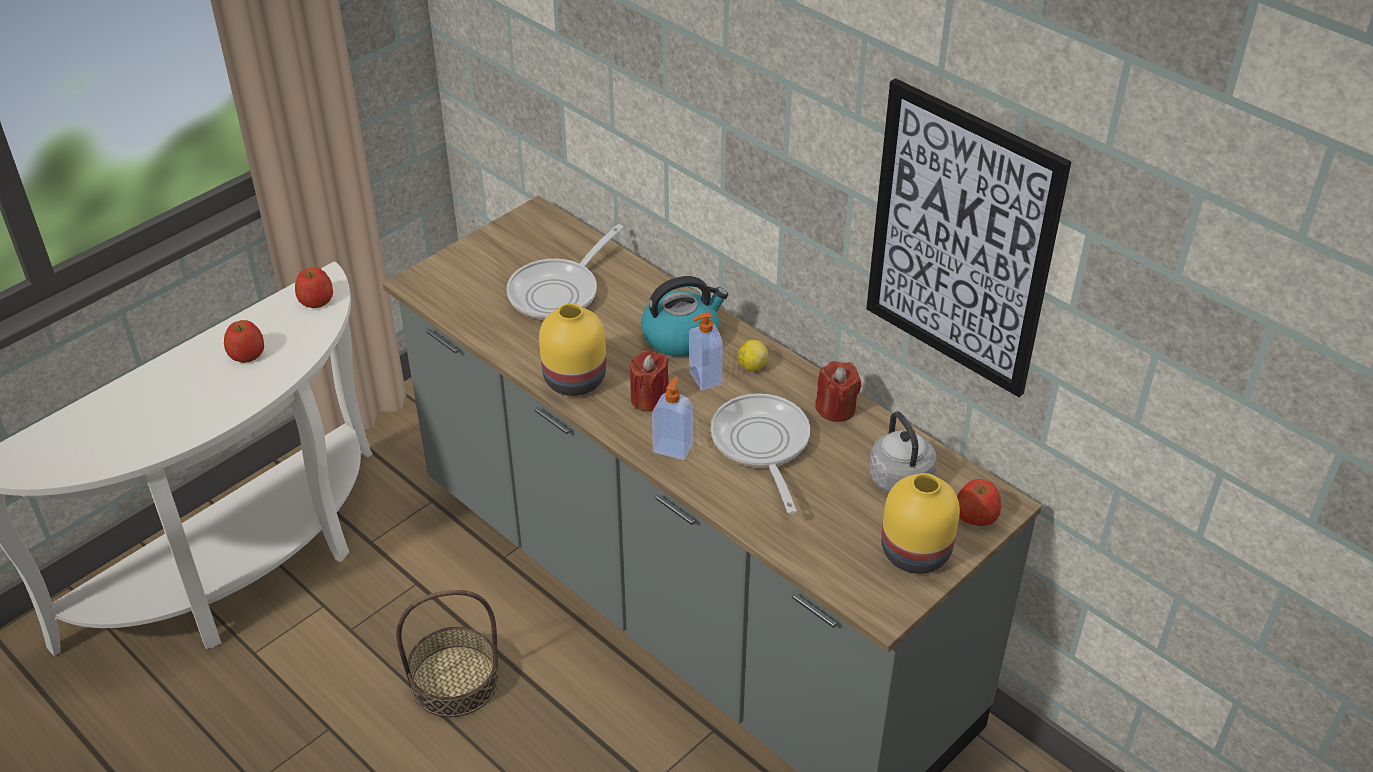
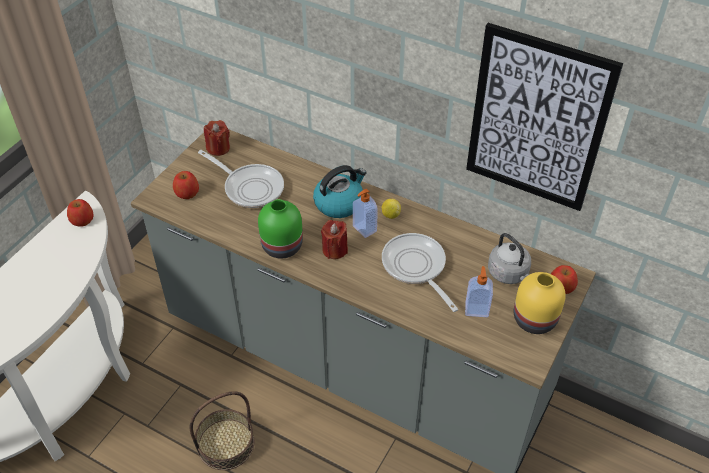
camera: 15 degrees left, 5 degrees up
apple [224,320,264,363] -> apple moved to [173,171,199,199]
frying pan [507,224,624,320] -> frying pan turned 75 degrees counterclockwise [198,150,284,208]
yellow vase [539,303,606,396] -> green vase [258,199,303,258]
soap dispenser [652,376,693,460] -> soap dispenser moved to [465,266,493,317]
red candle [815,361,861,422] -> red candle moved to [204,120,230,156]

